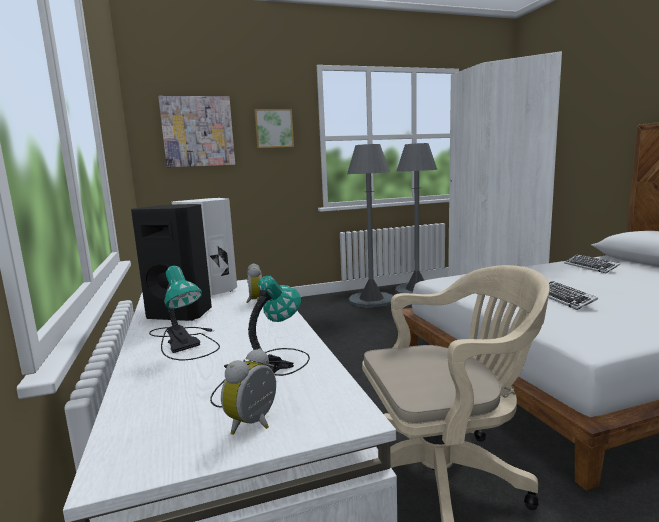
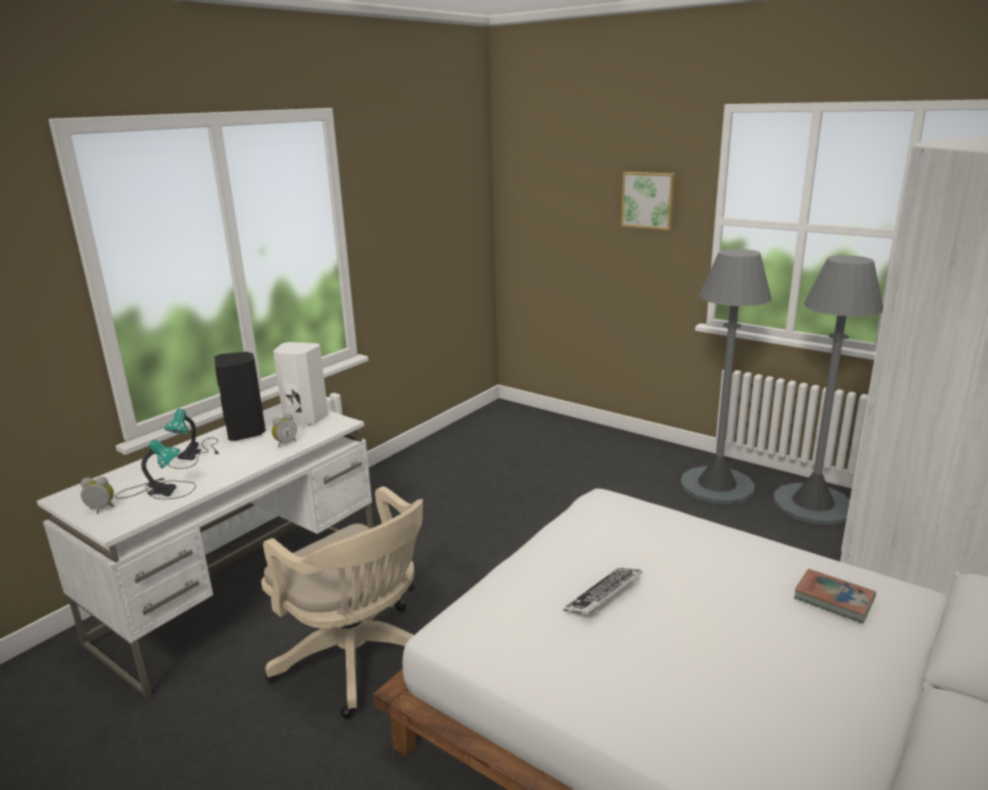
camera: 55 degrees right, 10 degrees up
picture [158,96,235,168] -> none
keyboard [564,254,620,273] -> book [794,569,876,623]

